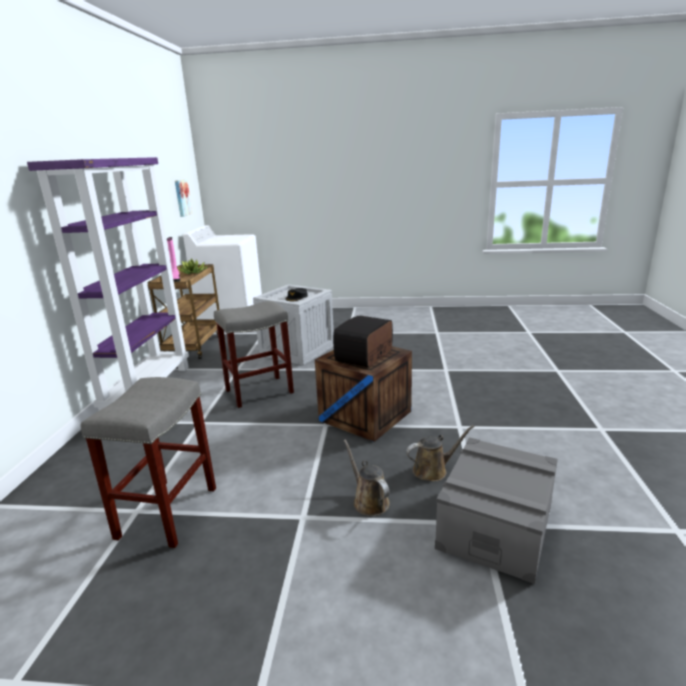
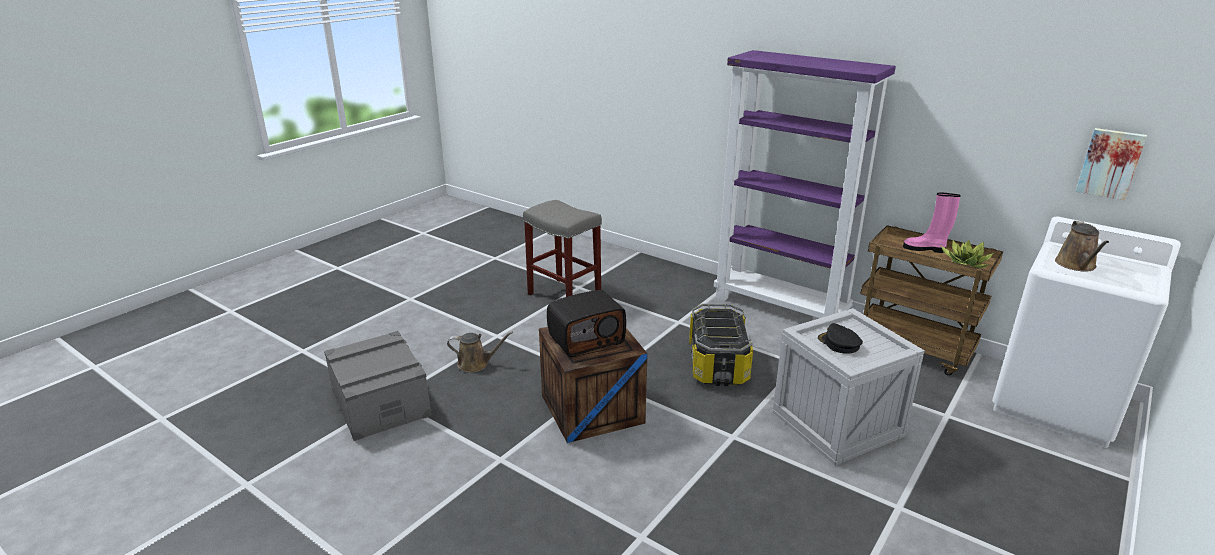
camera: 120 degrees right, 5 degrees up
grey stool [214,301,294,408] -> storage box [689,304,753,386]
radio [333,315,393,368] -> radio turned 90 degrees clockwise [547,290,626,357]
brown watering can [406,425,475,481] -> brown watering can moved to [1055,221,1109,272]

